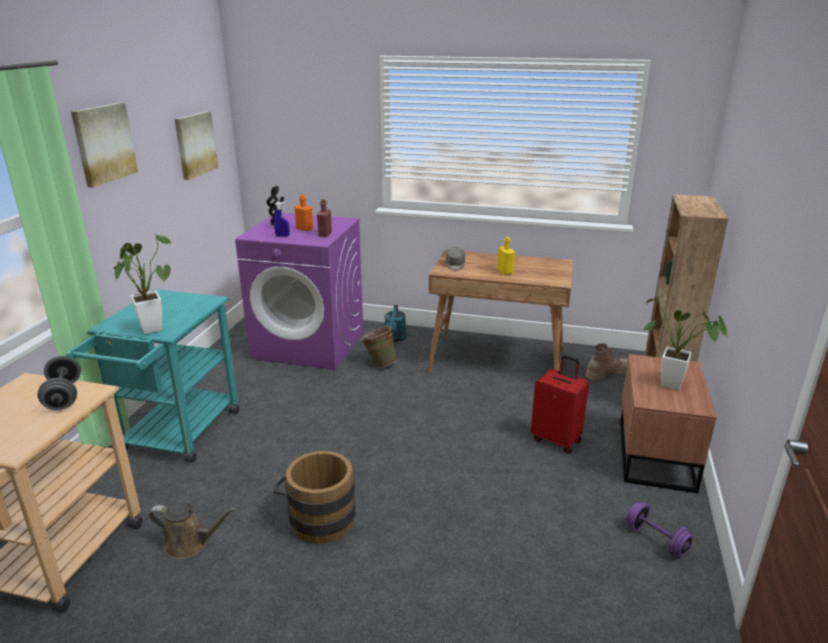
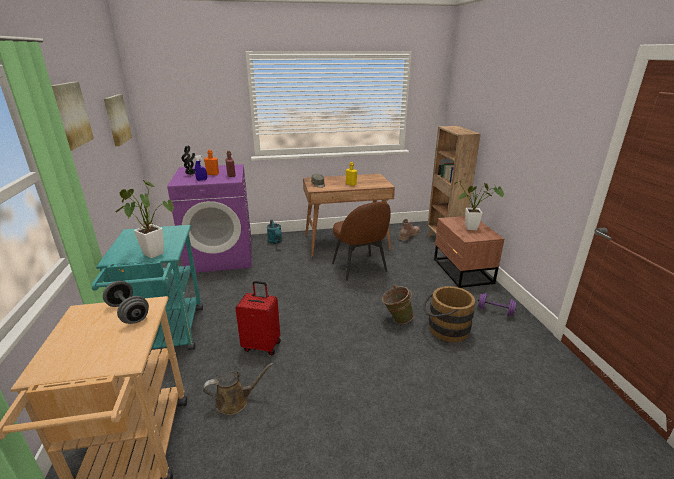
camera: 25 degrees left, 0 degrees up
brown bucket [273,451,356,544] -> brown bucket moved to [423,286,475,343]
green bucket [361,325,398,368] -> green bucket moved to [382,286,414,324]
red suitcase [531,355,589,454] -> red suitcase moved to [235,281,281,355]
none -> brown chair [332,202,391,281]

